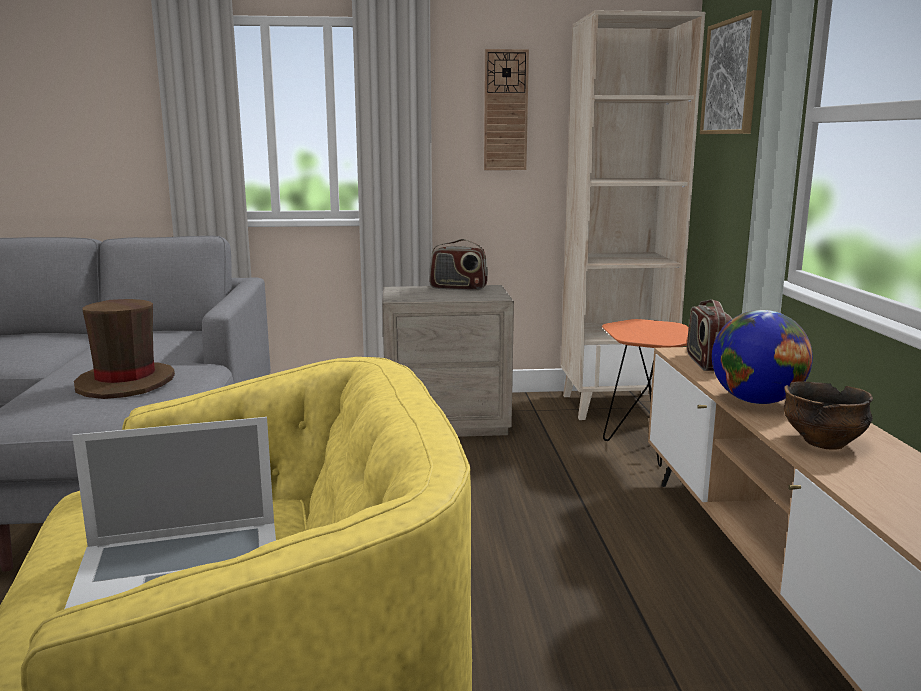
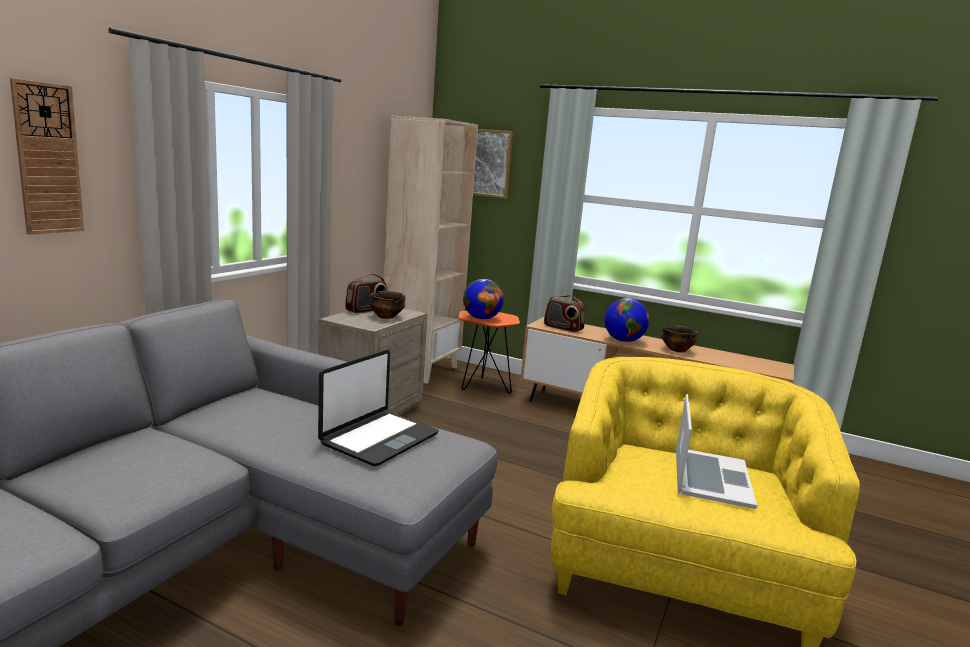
camera: 60 degrees left, 0 degrees up
brown hat [74,299,175,399] -> laptop [318,350,439,466]
wall clock [484,49,529,170] -> wall clock moved to [10,78,84,235]
none -> bowl [370,291,406,319]
none -> globe [463,279,504,319]

